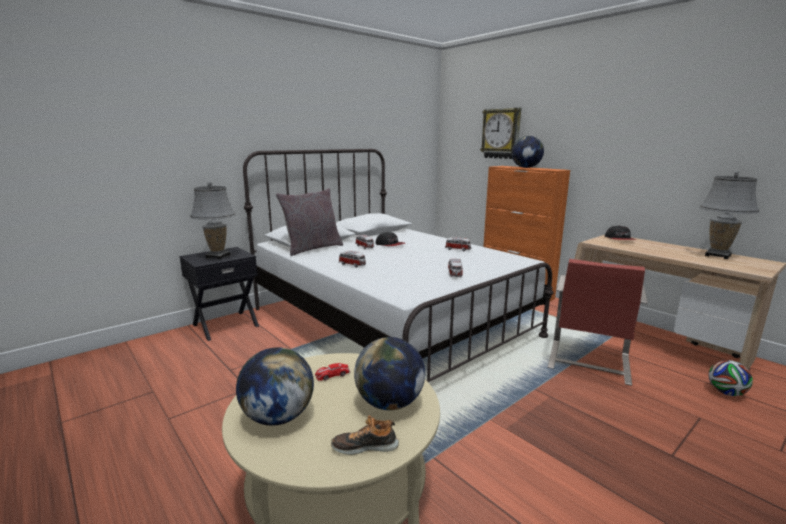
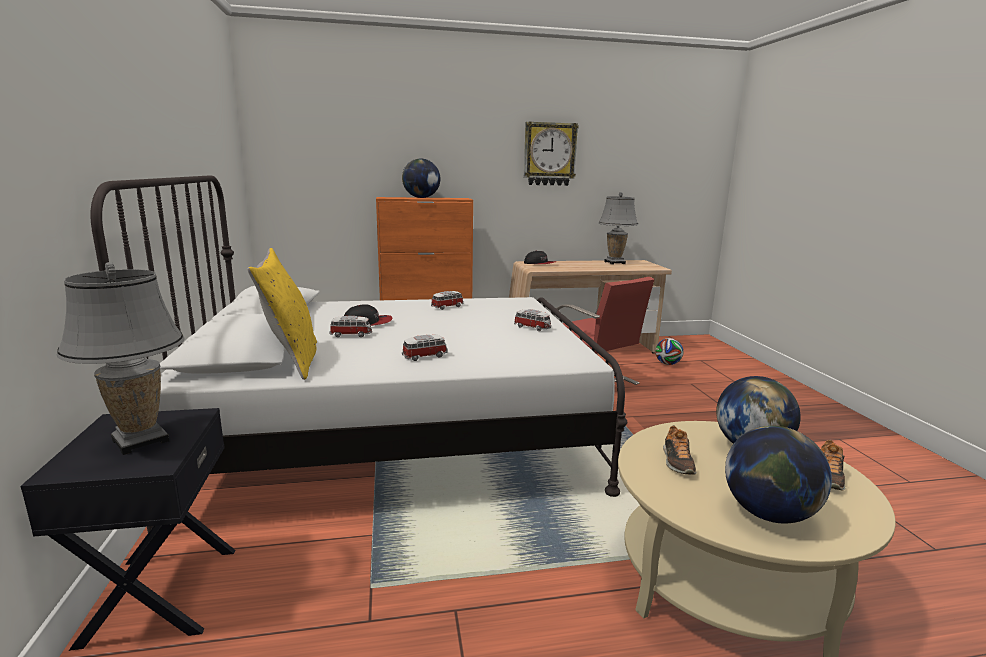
camera: 60 degrees left, 0 degrees up
grey pillow [276,188,343,256] -> yellow pillow [247,248,317,380]
toy car [315,363,350,381] -> shoe [663,425,696,475]
wall clock [480,108,521,159] -> wall clock moved to [524,121,579,186]

